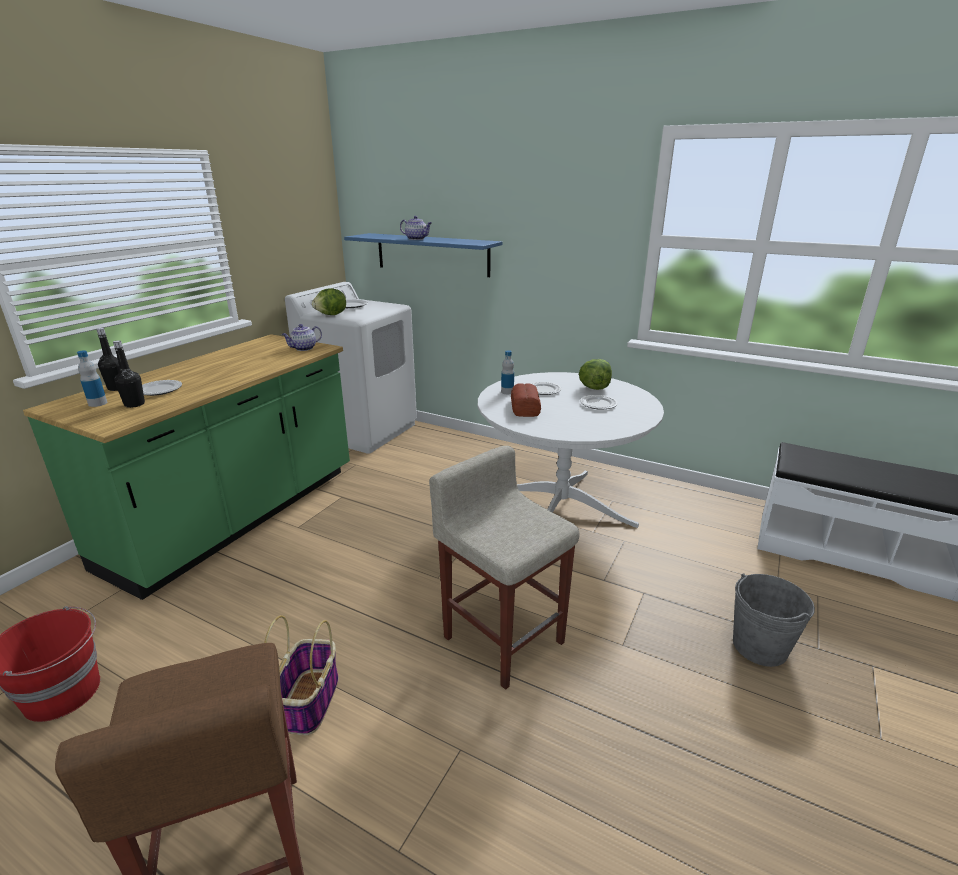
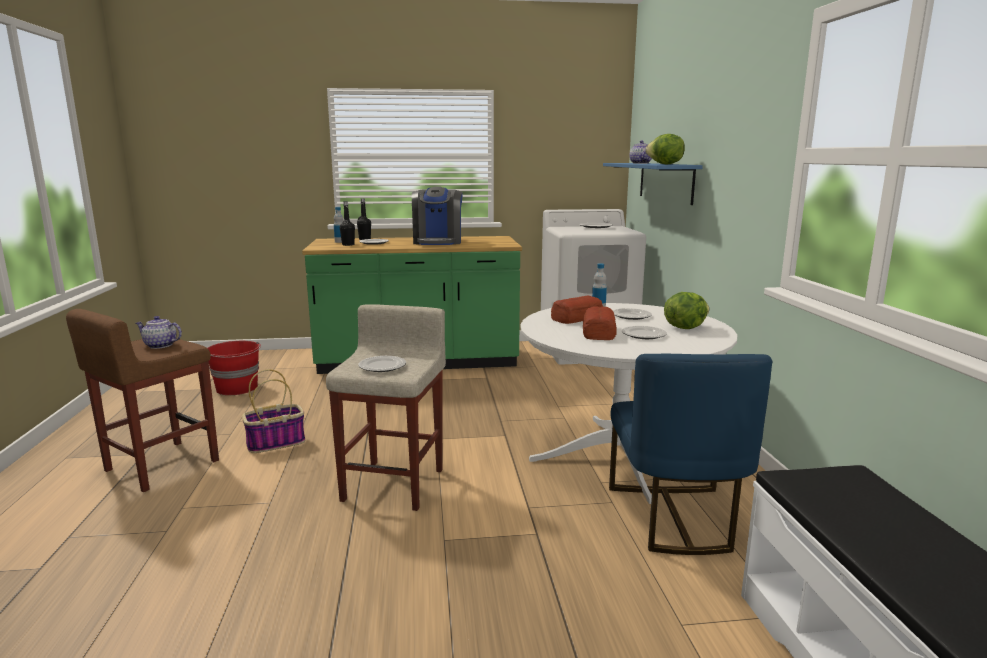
camera: 55 degrees right, 10 degrees down
teapot [282,324,322,351] -> teapot moved to [136,316,182,349]
lettuce [312,288,346,315] -> lettuce moved to [645,134,685,164]
grey bucket [733,574,815,667] -> none
none -> plate [358,356,406,372]
none -> coffee machine [412,187,463,245]
none -> bread [583,306,616,340]
none -> blue chair [609,354,772,555]

